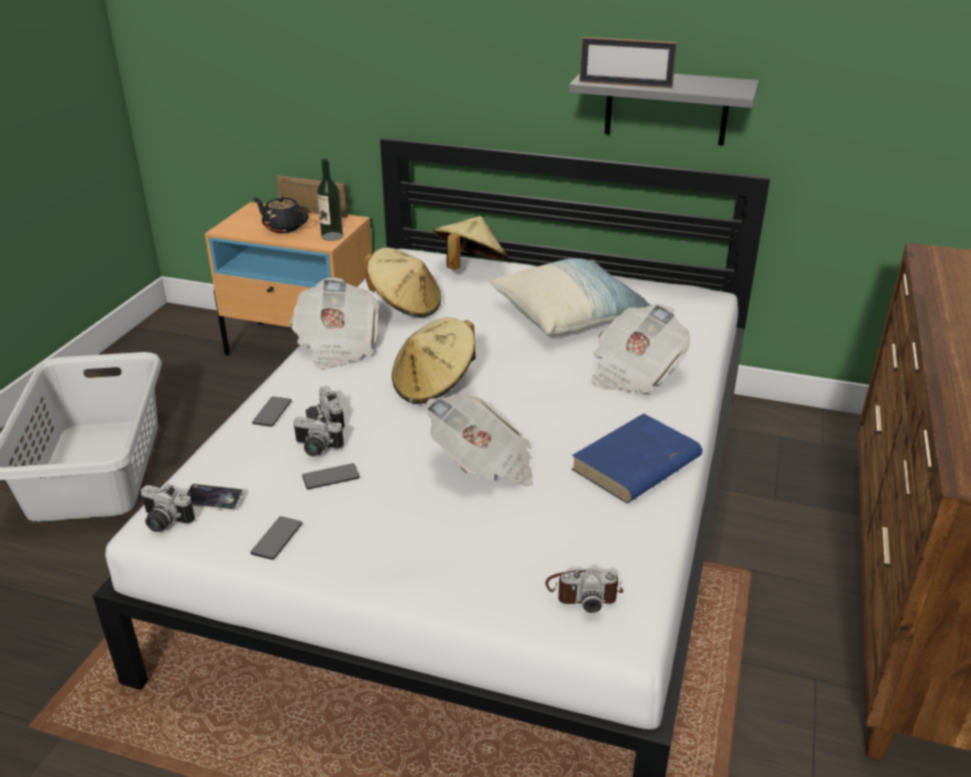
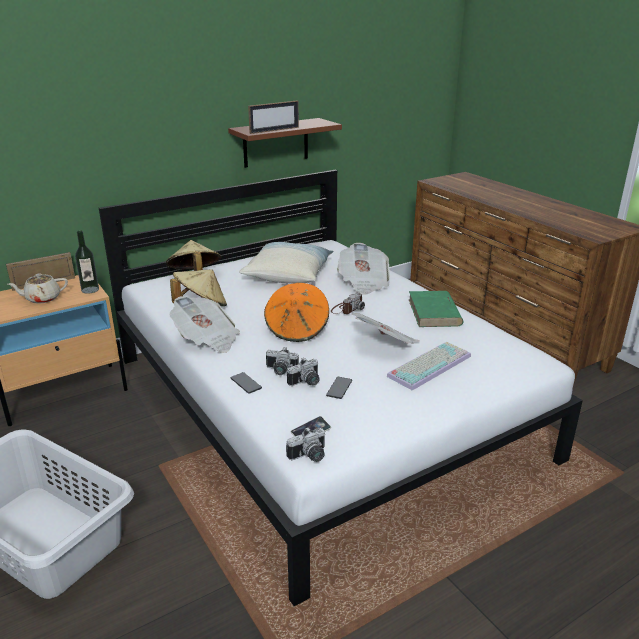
camera: 50 degrees left, 5 degrees down
phone [251,516,302,560] -> none
black teapot [253,196,308,233] -> beige teapot [8,273,68,304]
beige hat [392,318,476,404] -> orange hat [264,283,329,342]
camera [545,569,623,613] -> camera moved to [331,292,365,314]
grey shelf [569,73,759,145] -> brown shelf [228,118,342,168]
blue book [571,413,703,503] -> green book [409,291,463,327]
none -> keyboard [387,342,471,390]

